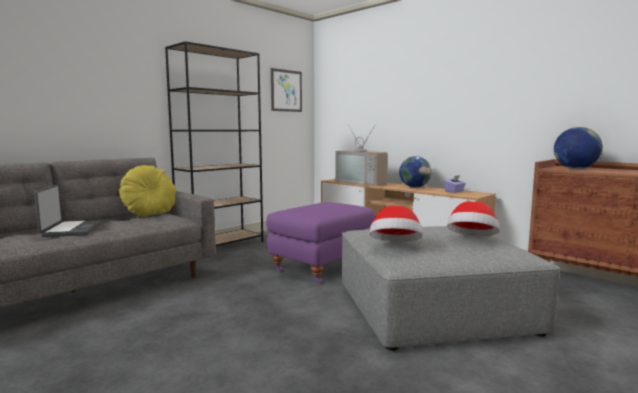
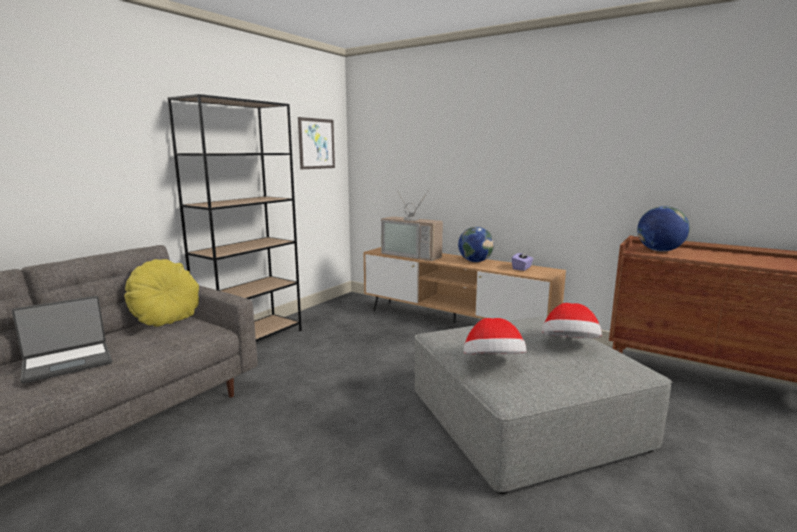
camera: 10 degrees left, 5 degrees up
laptop [34,185,103,237] -> laptop turned 75 degrees clockwise [12,296,112,384]
purple ottoman [266,202,375,284] -> none

